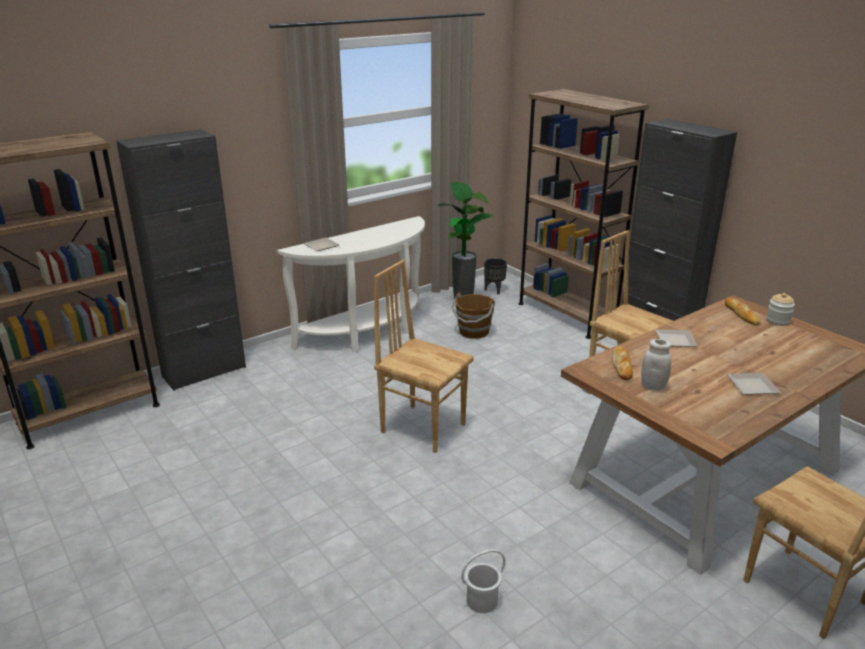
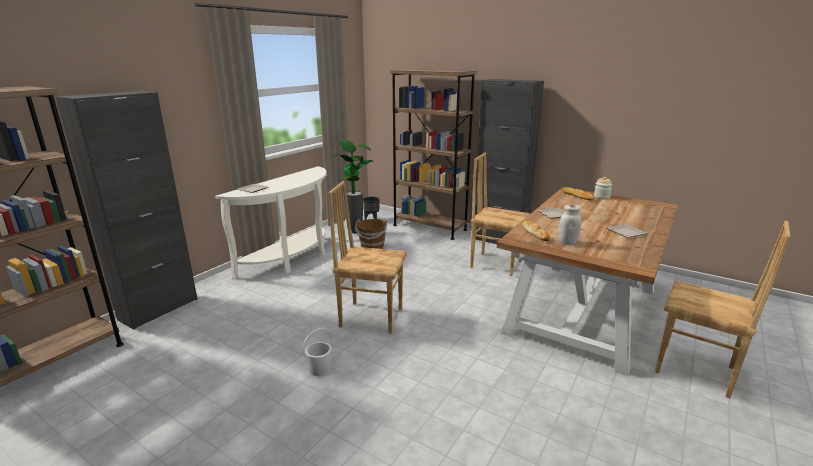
camera: 20 degrees left, 5 degrees down
white bucket [461,549,506,613] -> white bucket moved to [302,328,333,376]

